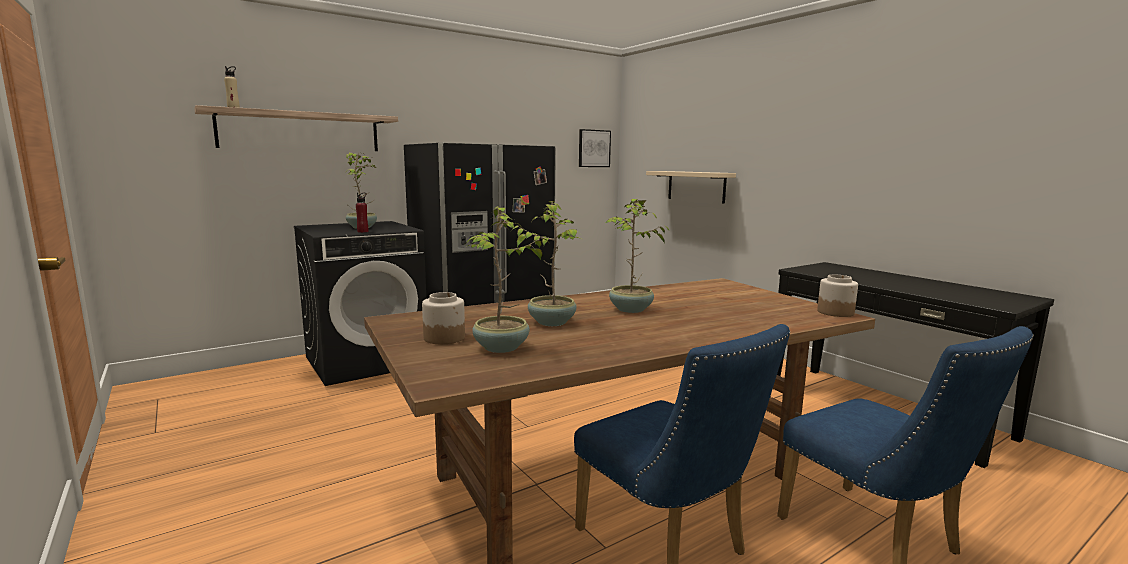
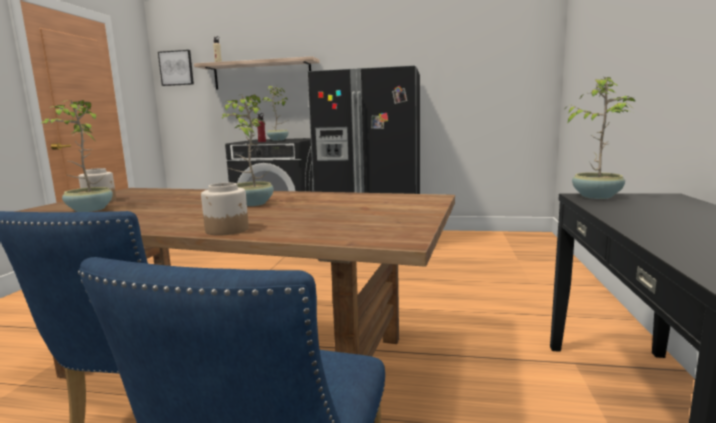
camera: 45 degrees right, 0 degrees up
potted plant [511,201,581,326] -> potted plant moved to [563,77,636,199]
picture [579,129,611,167] -> picture moved to [158,50,194,86]
beige shelf [646,171,736,204] -> none
jar [817,275,858,317] -> jar moved to [201,183,249,236]

